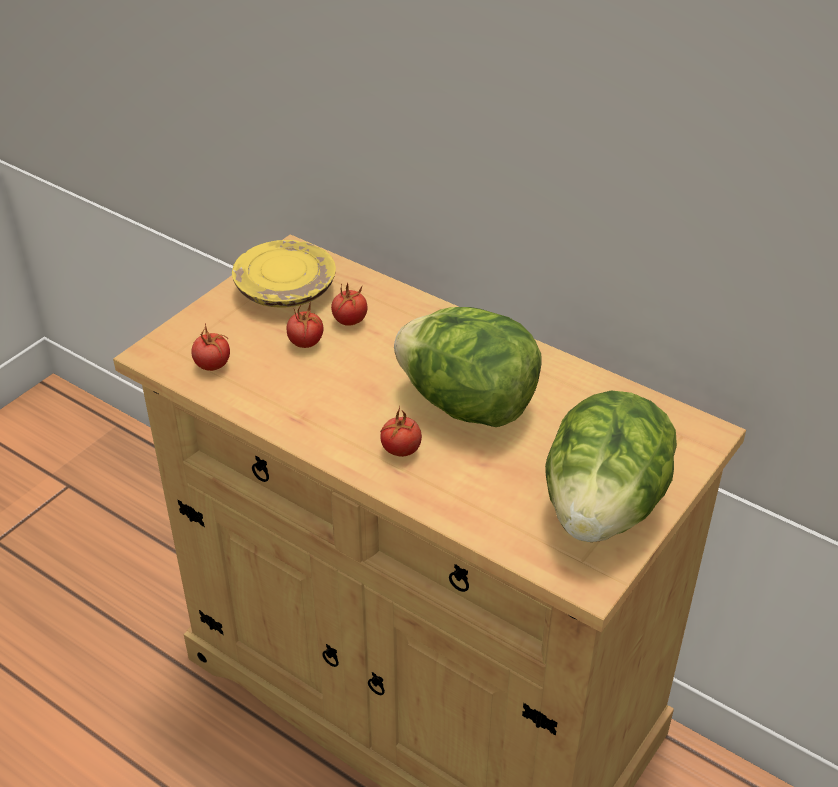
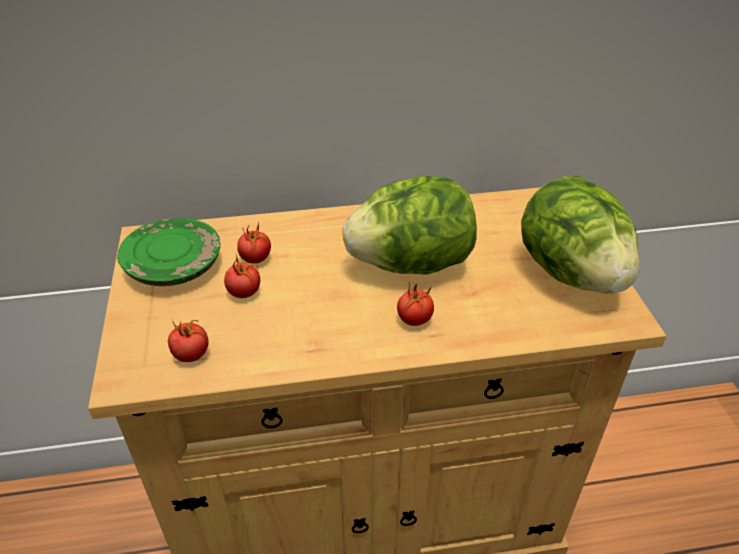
camera: 45 degrees left, 0 degrees up
yellow plate [232,240,336,308] -> green plate [117,218,221,286]

